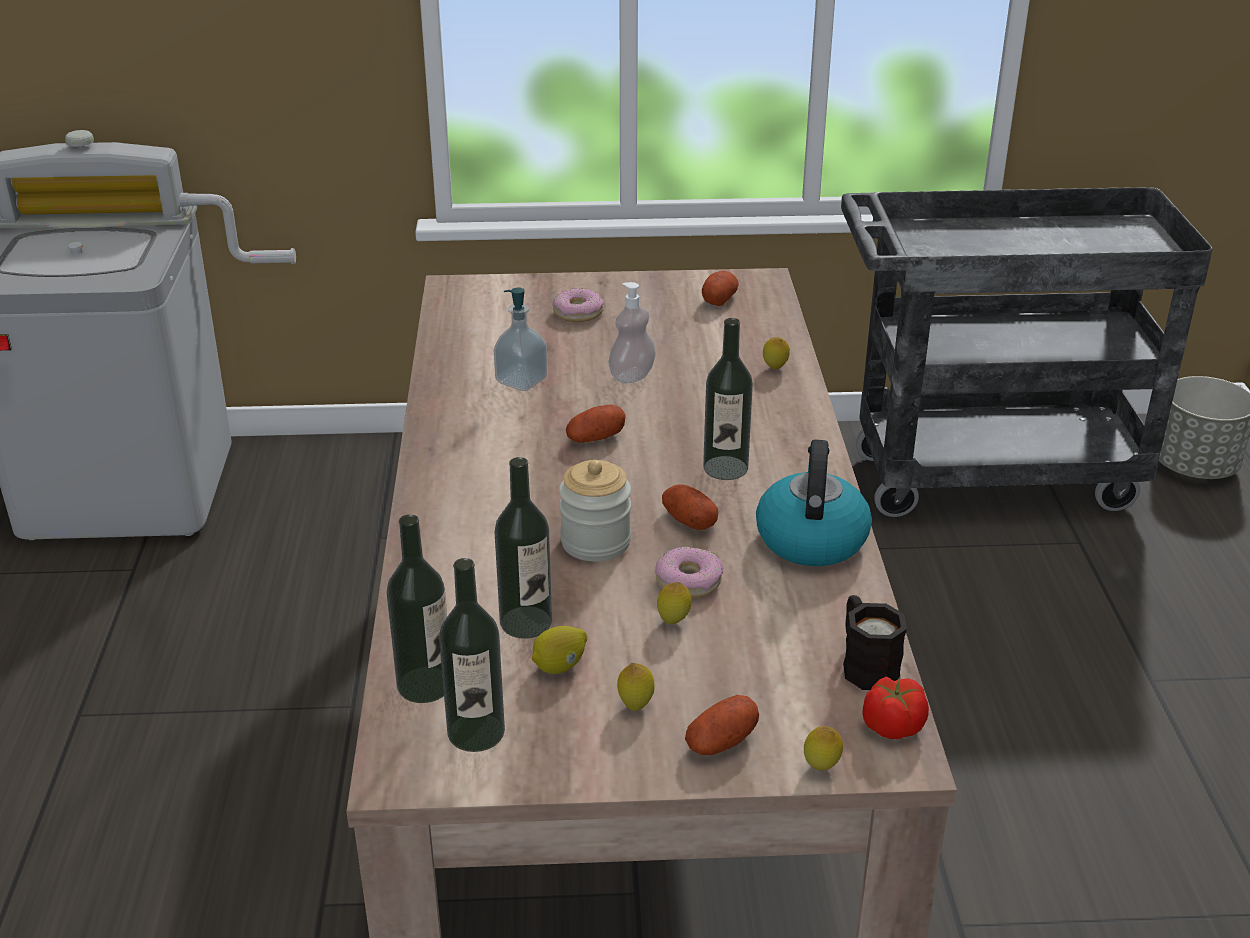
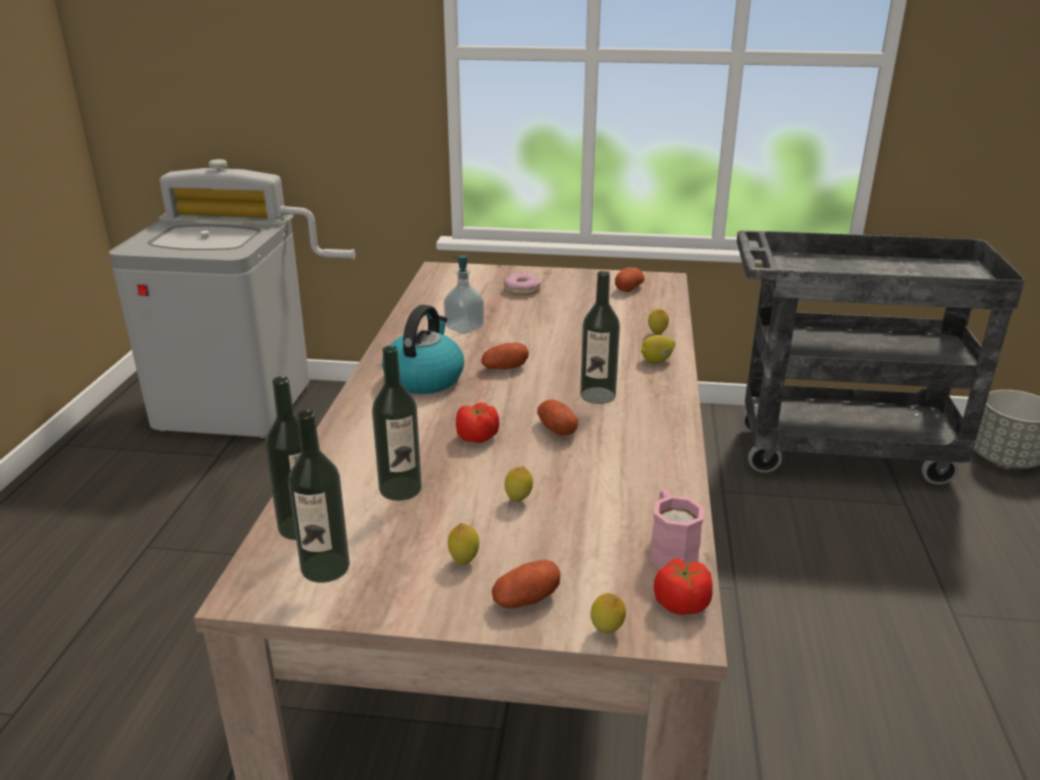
camera: 10 degrees right, 5 degrees down
lemon [532,626,587,674] -> lemon moved to [641,335,675,363]
jar [559,460,631,562] -> tomato [456,402,500,443]
soap dispenser [609,282,656,383] -> none
donut [655,547,723,598] -> none
kettle [756,440,872,566] -> kettle moved to [382,305,464,394]
black mug [843,595,907,690] -> pink mug [650,489,704,569]

